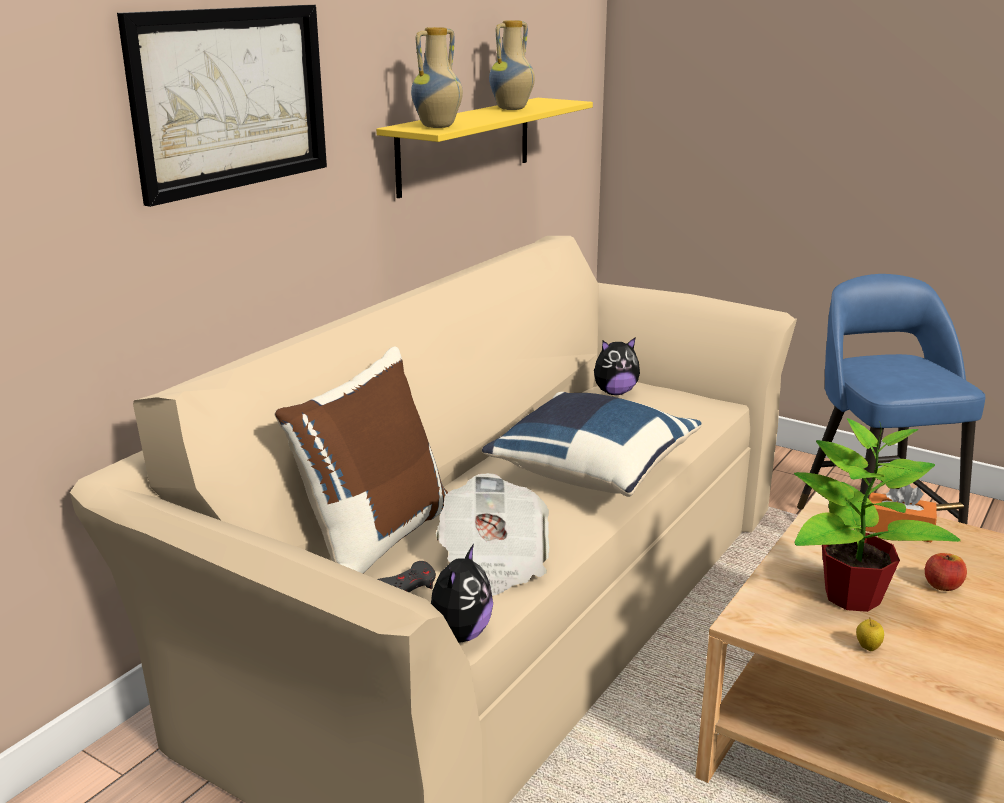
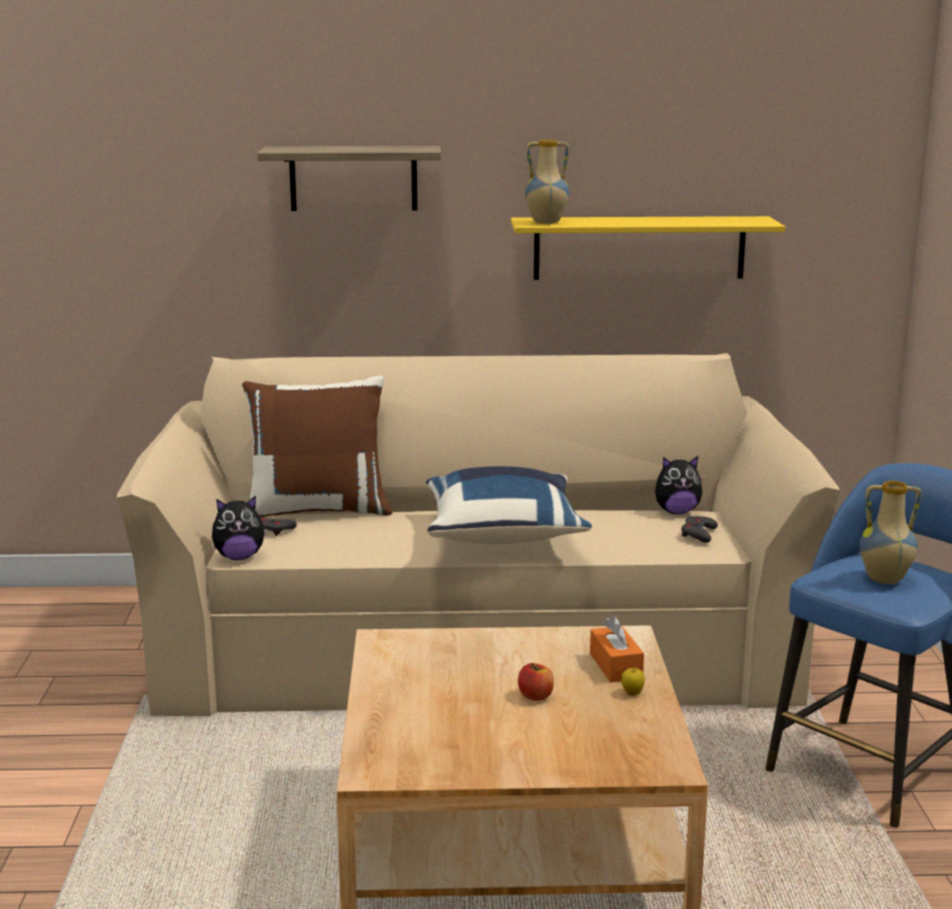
camera: 55 degrees right, 5 degrees down
picture [117,5,327,207] -> shelf [257,146,441,211]
newspaper [436,473,549,596] -> none
vase [489,20,535,110] -> vase moved to [860,481,921,584]
plush toy [594,338,640,395] -> plush toy turned 45 degrees counterclockwise [655,456,702,514]
potted plant [794,418,961,612] -> none
apple [856,617,884,651] -> apple moved to [621,666,645,696]
none -> grey game controller [681,516,718,543]

